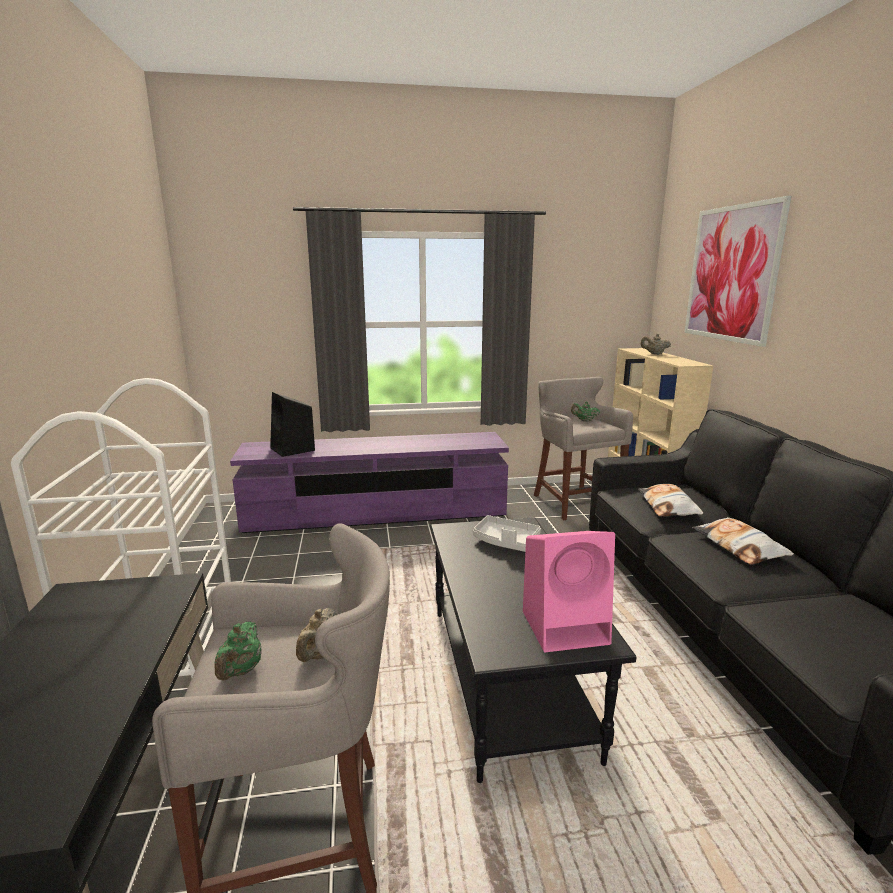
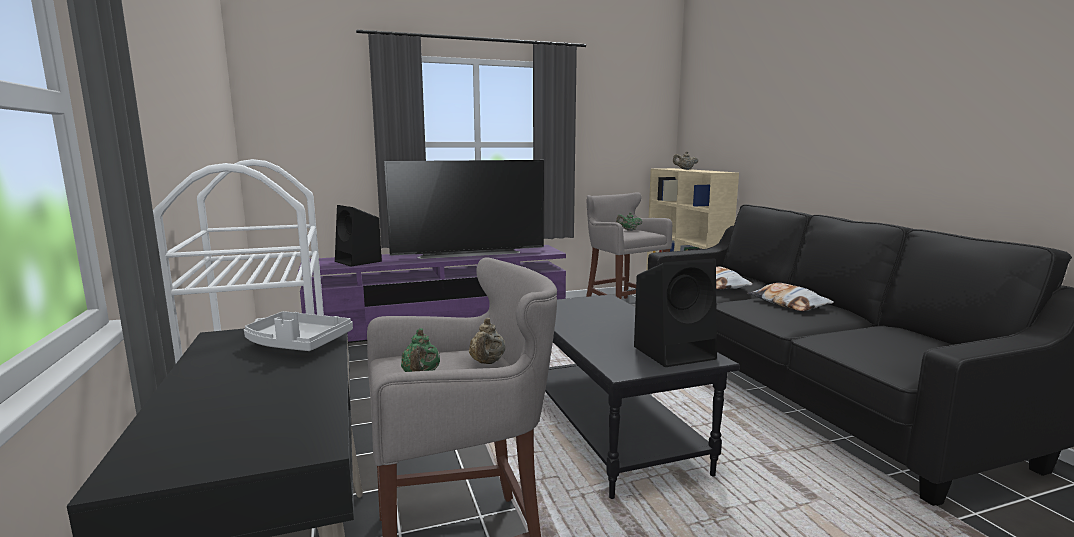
camera: 10 degrees left, 5 degrees down
grey tray [473,515,541,552] -> grey tray moved to [244,311,353,351]
pink speaker [523,531,615,652] -> black speaker [634,259,717,367]
picture [684,196,791,347] -> none
none -> television [384,160,544,259]

